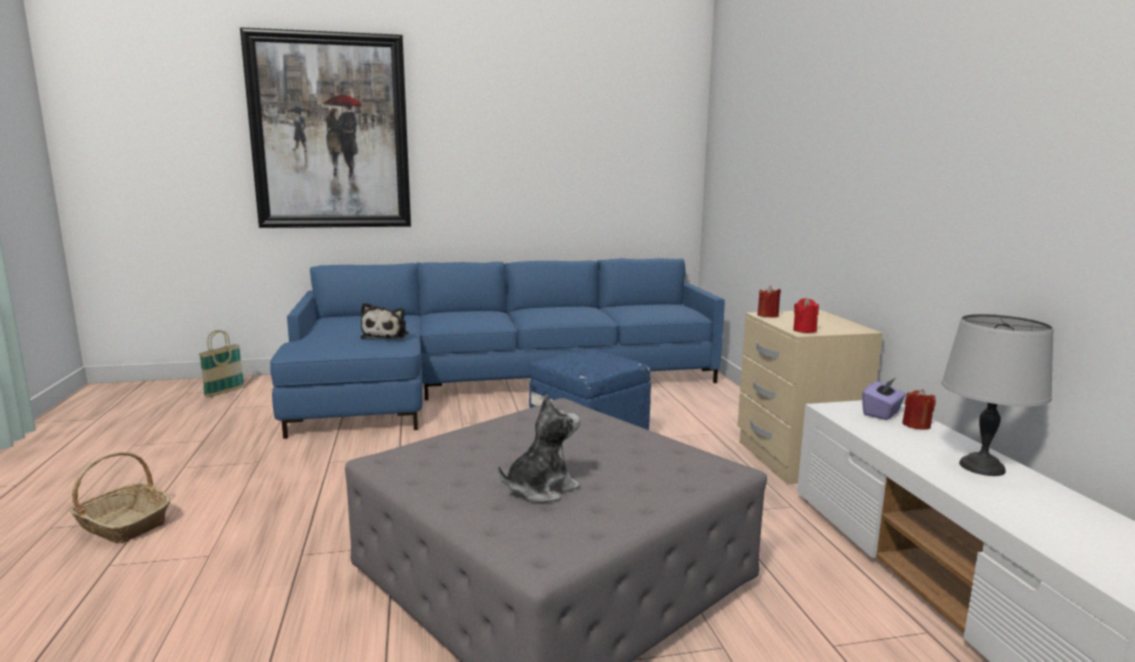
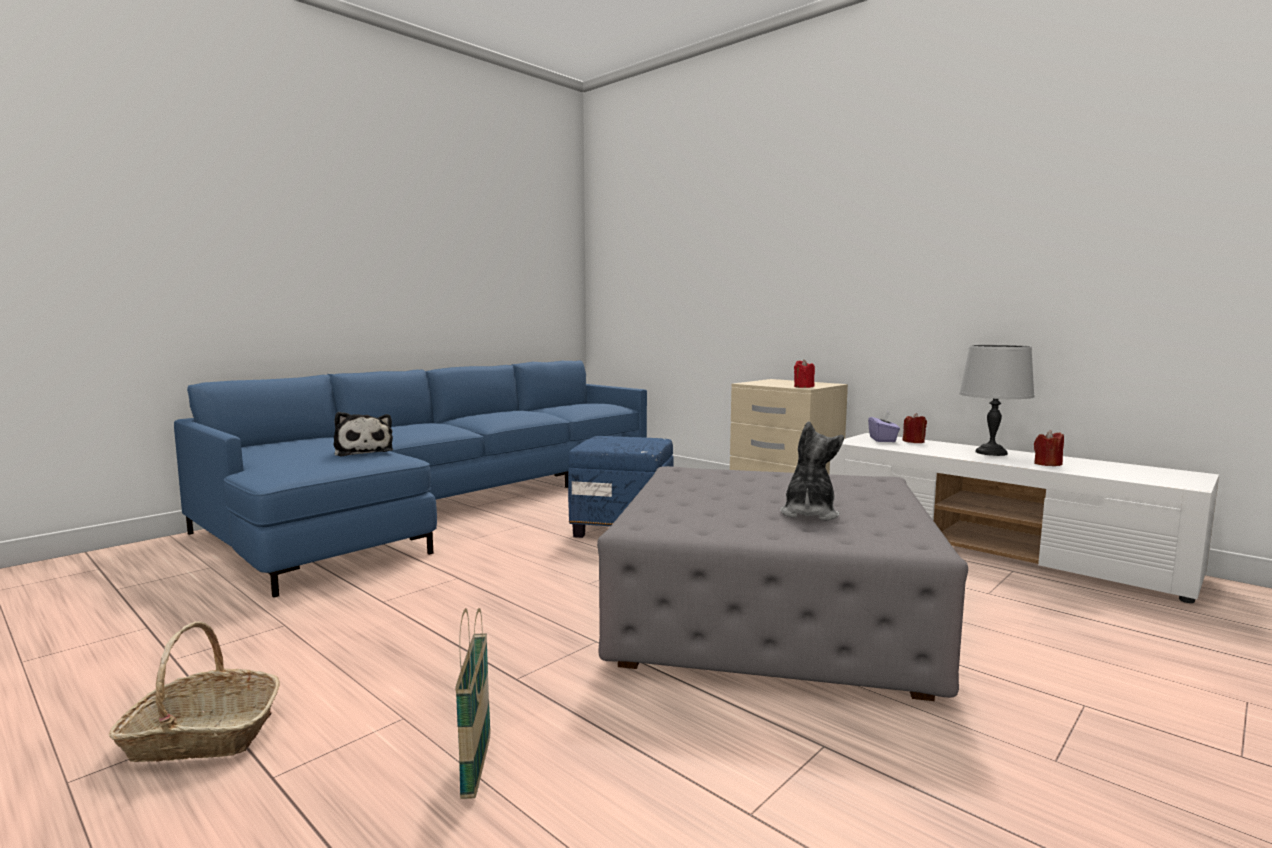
camera: 35 degrees left, 5 degrees down
basket [199,330,245,397] -> basket moved to [455,608,491,799]
picture [240,27,411,228] -> none
red candle [757,286,781,318] -> red candle moved to [1034,430,1064,466]

